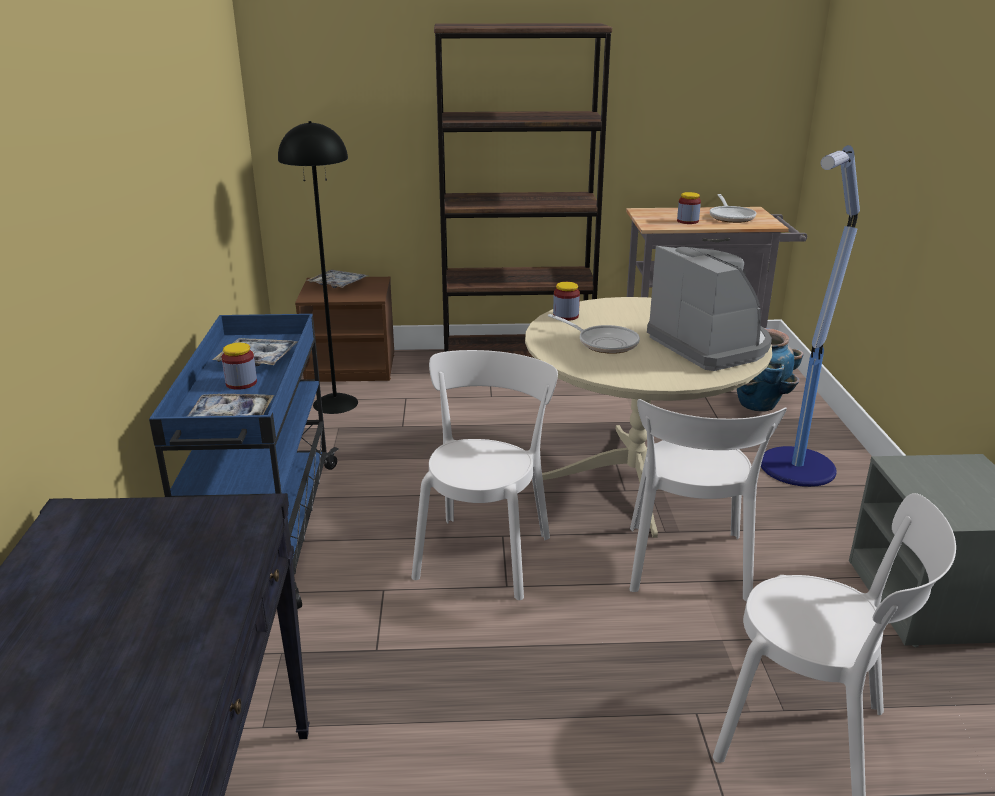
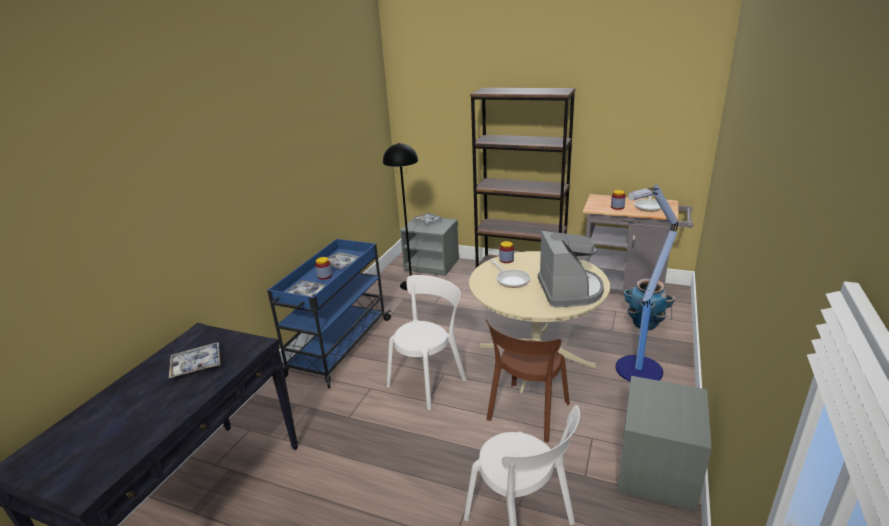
camera: 25 degrees right, 0 degrees up
brown nightstand [295,277,394,382] -> grey nightstand [400,216,459,276]
white chair [630,399,787,601] -> brown chair [485,319,570,443]
none -> tray [169,342,220,378]

